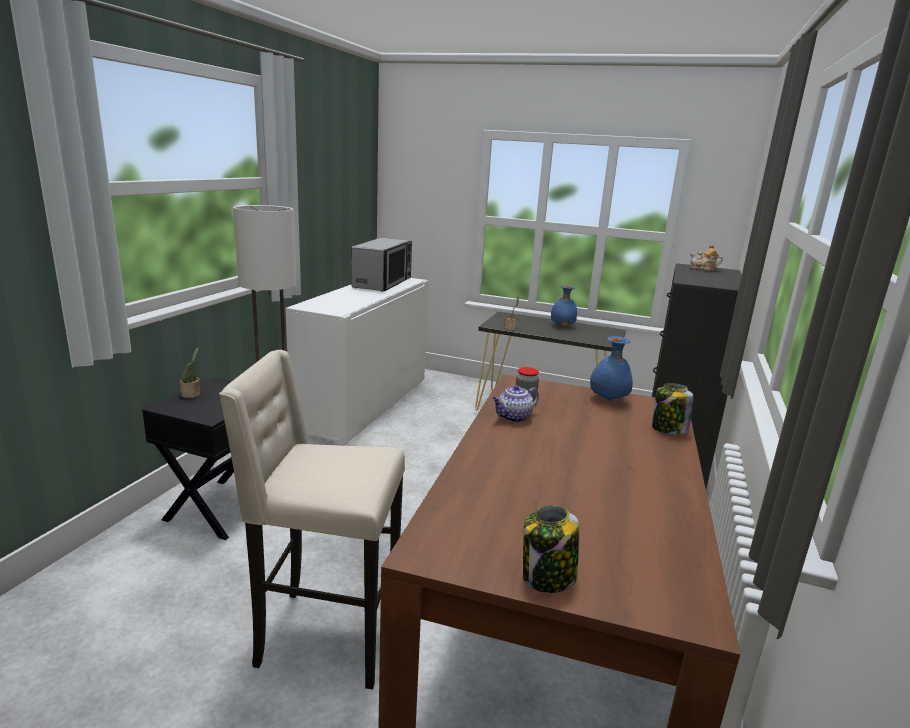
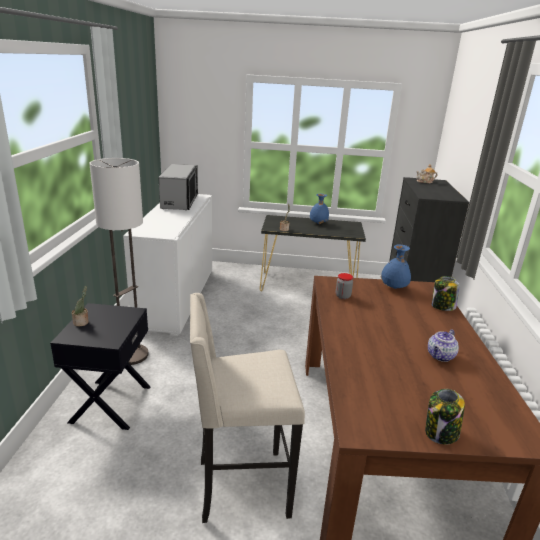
camera: 15 degrees left, 5 degrees up
teapot [492,385,539,423] -> teapot moved to [428,330,459,362]

